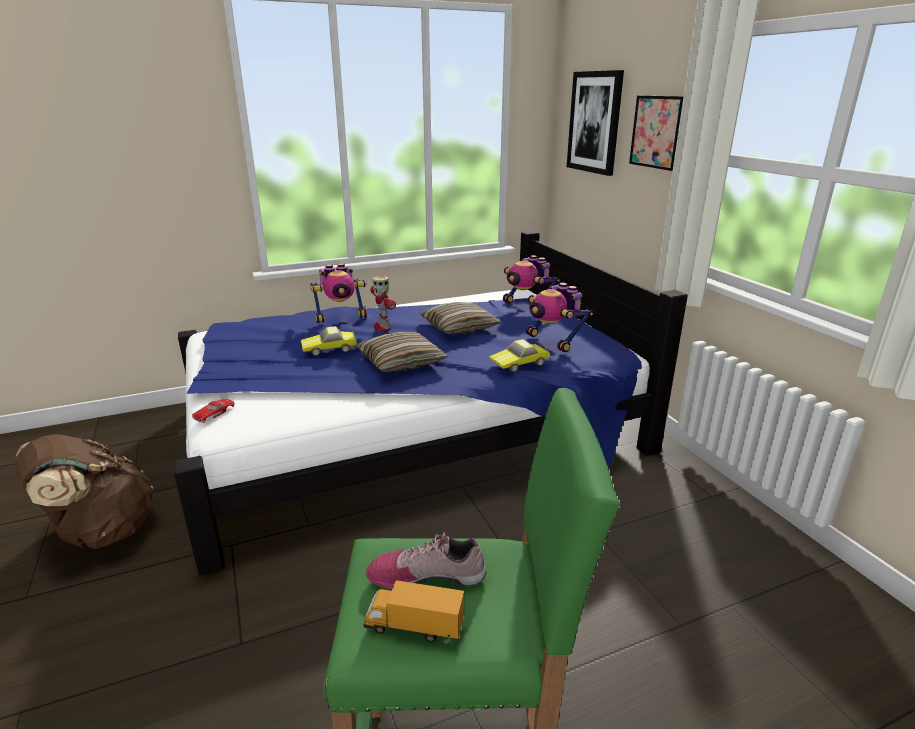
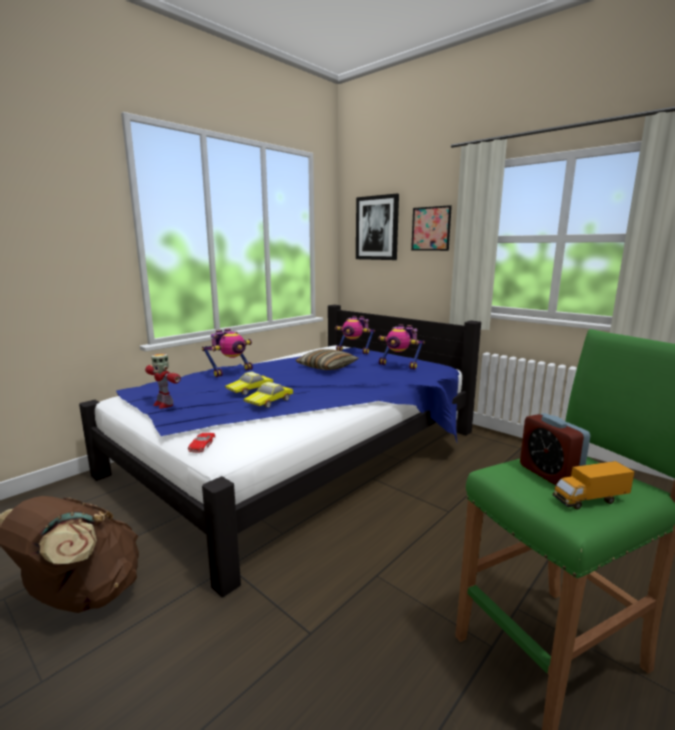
camera: 25 degrees left, 10 degrees down
pillow [356,332,448,372] -> none
shoe [366,533,487,589] -> alarm clock [520,413,590,485]
toy robot [371,276,396,332] -> toy robot moved to [145,354,181,408]
toy car [489,339,550,372] -> toy car moved to [243,382,293,408]

